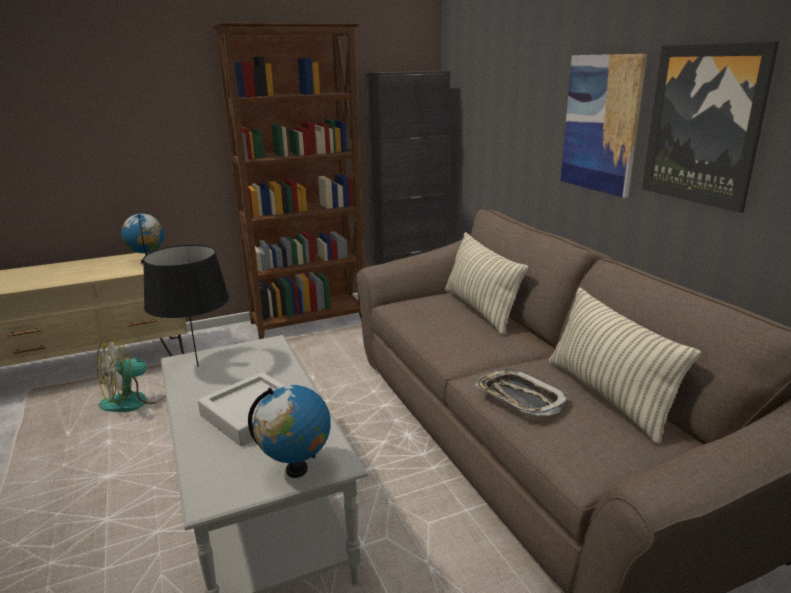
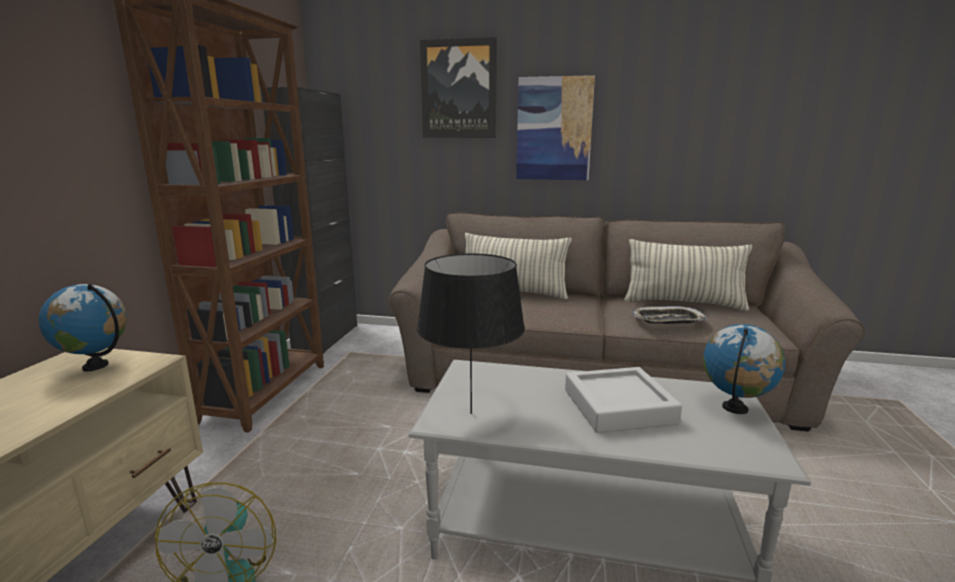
camera: 55 degrees left, 5 degrees down
picture [642,42,779,213] -> picture moved to [420,37,497,138]

